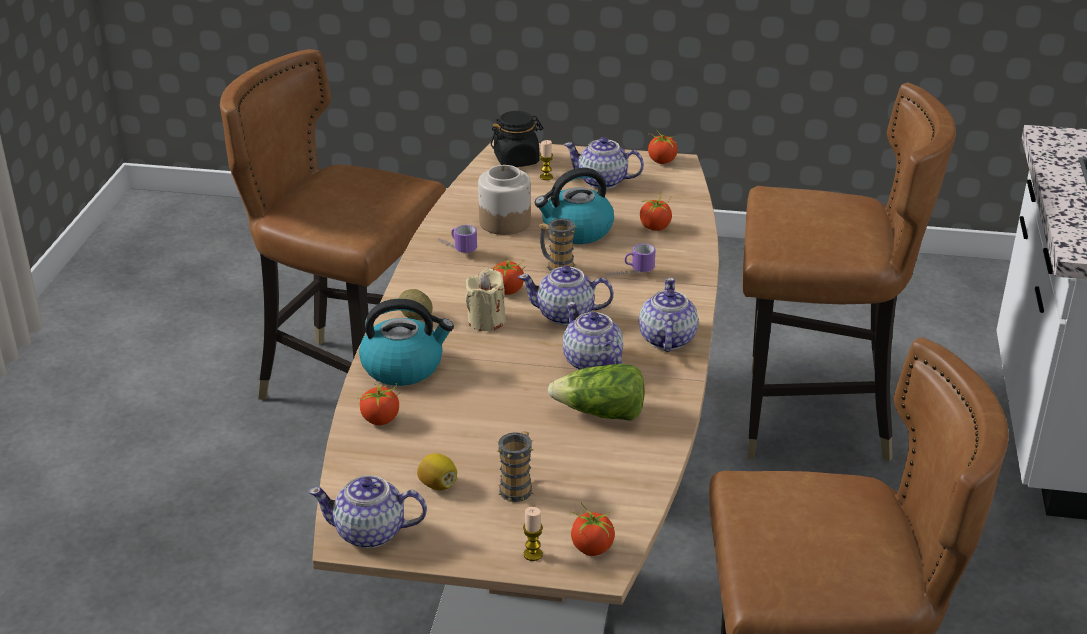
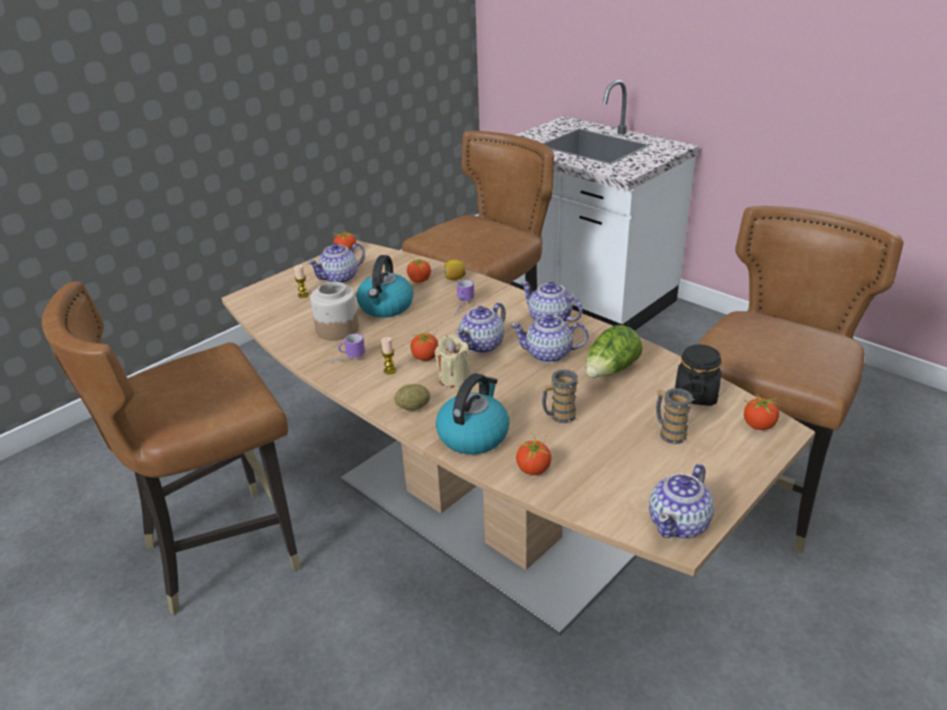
camera: 55 degrees left, 0 degrees up
lemon [417,453,457,490] -> lemon moved to [444,260,466,280]
black jar [491,111,543,167] -> black jar moved to [675,344,722,406]
candle [523,507,543,561] -> candle moved to [381,337,396,375]
mug [539,218,577,271] -> mug moved to [541,370,580,423]

